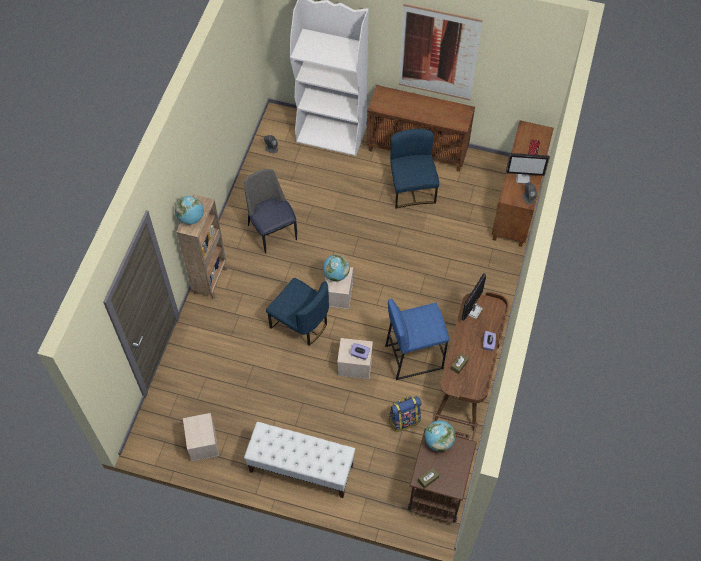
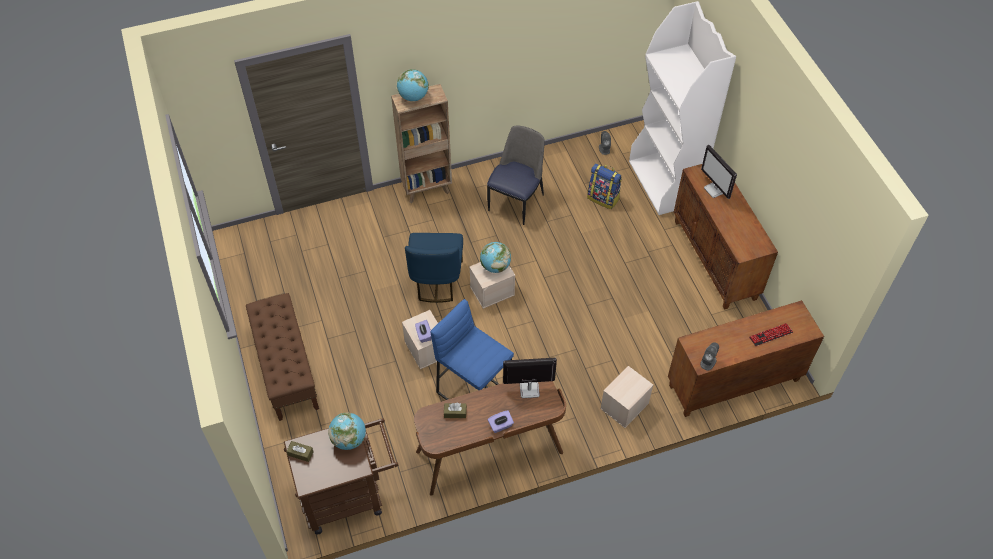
camera: 55 degrees right, 5 degrees down
beige storage box [183,413,219,461] -> beige storage box moved to [600,366,653,428]
white bench [244,422,355,498] -> brown bench [246,293,319,421]
backpack [388,396,421,432] -> backpack moved to [587,163,622,209]
blue chair [390,129,439,209] -> none
picture [399,4,483,100] -> none
monitor [506,153,550,184] -> monitor moved to [701,145,737,199]

